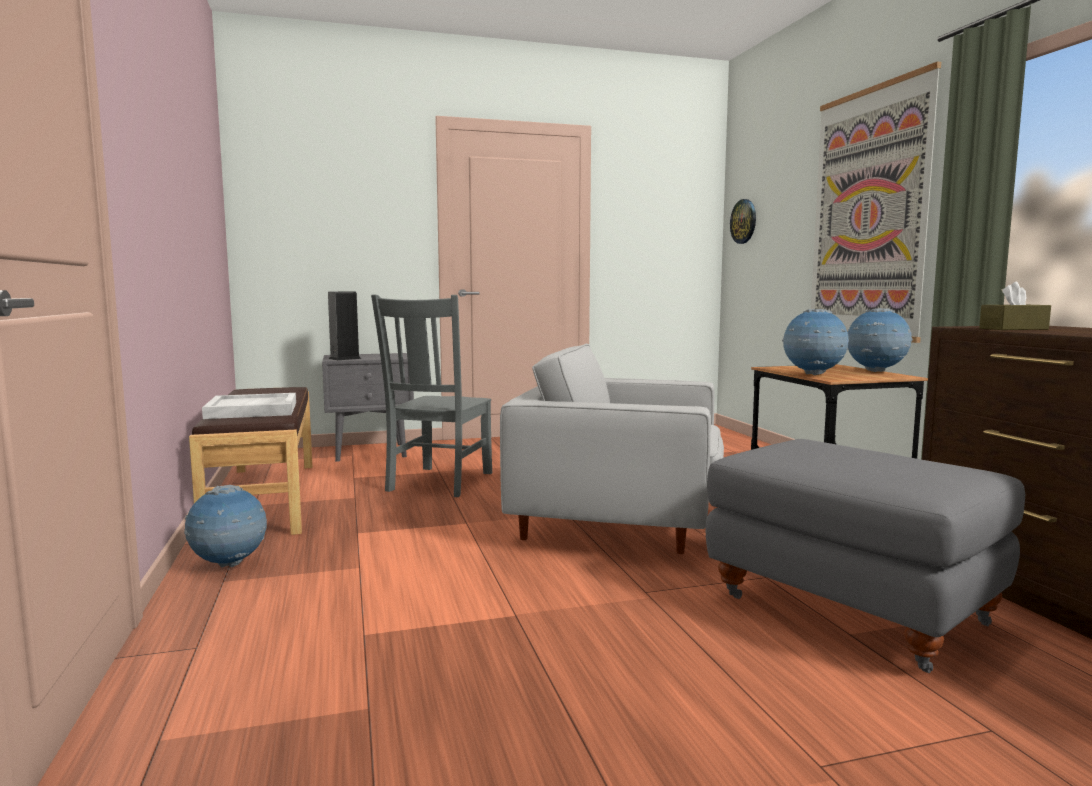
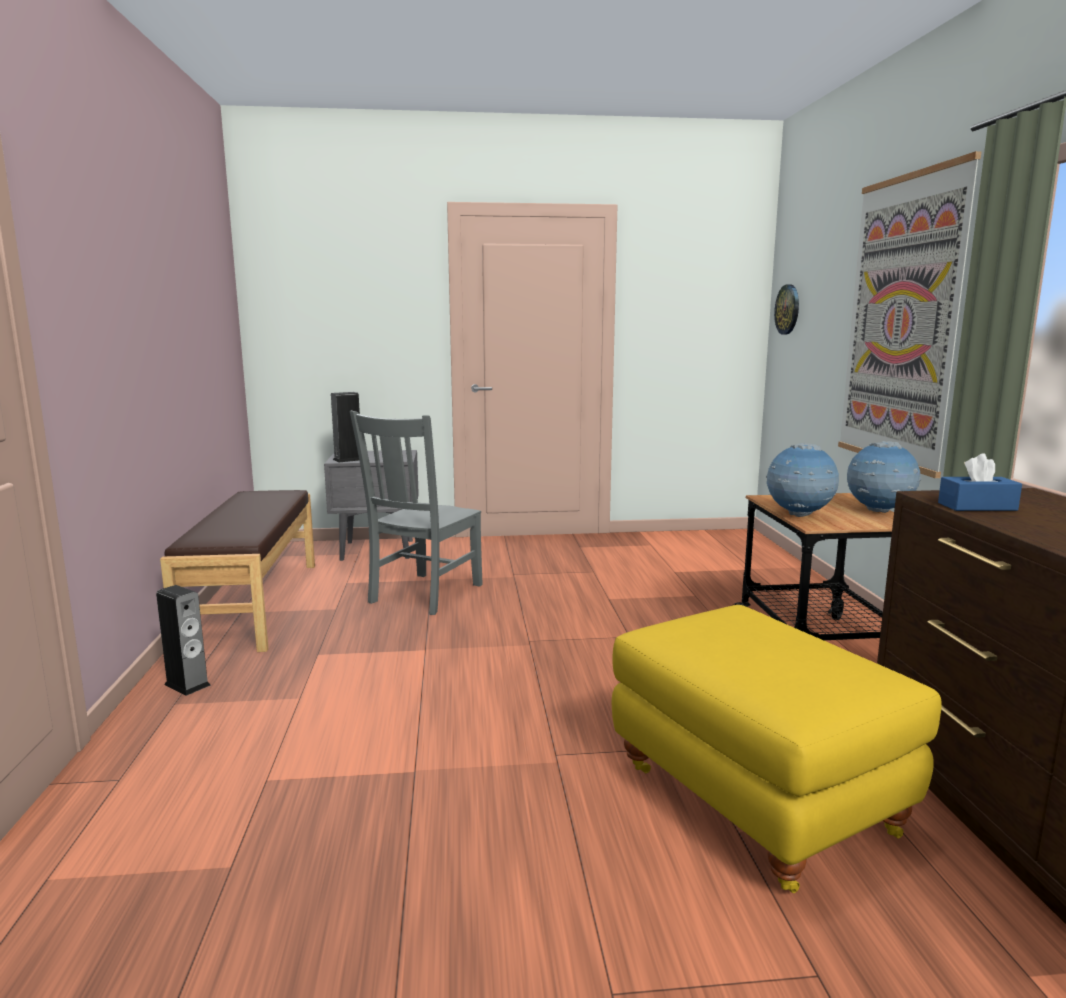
camera: 10 degrees right, 5 degrees up
globe [184,485,267,568] -> speaker [156,585,211,696]
white tray [202,393,296,419] -> none
white armchair [500,344,724,554] -> none
grey ottoman [706,439,1025,673] -> yellow ottoman [612,605,942,893]
brown tissue box [979,282,1051,330] -> blue tissue box [938,453,1022,511]

